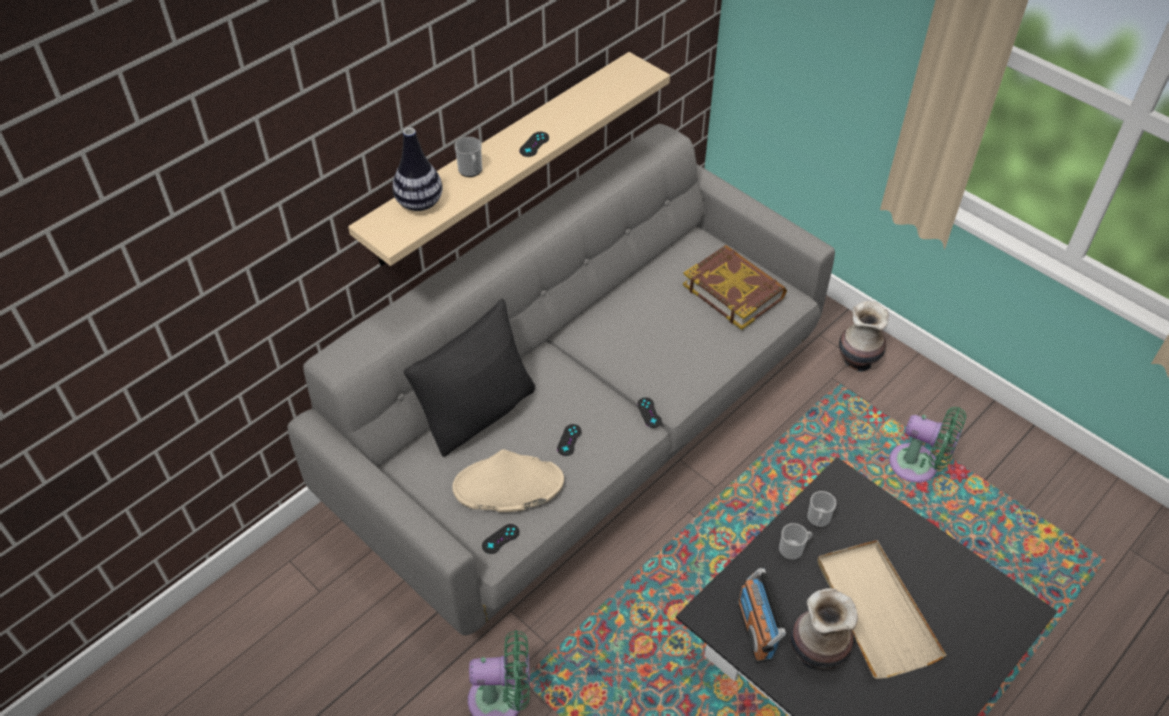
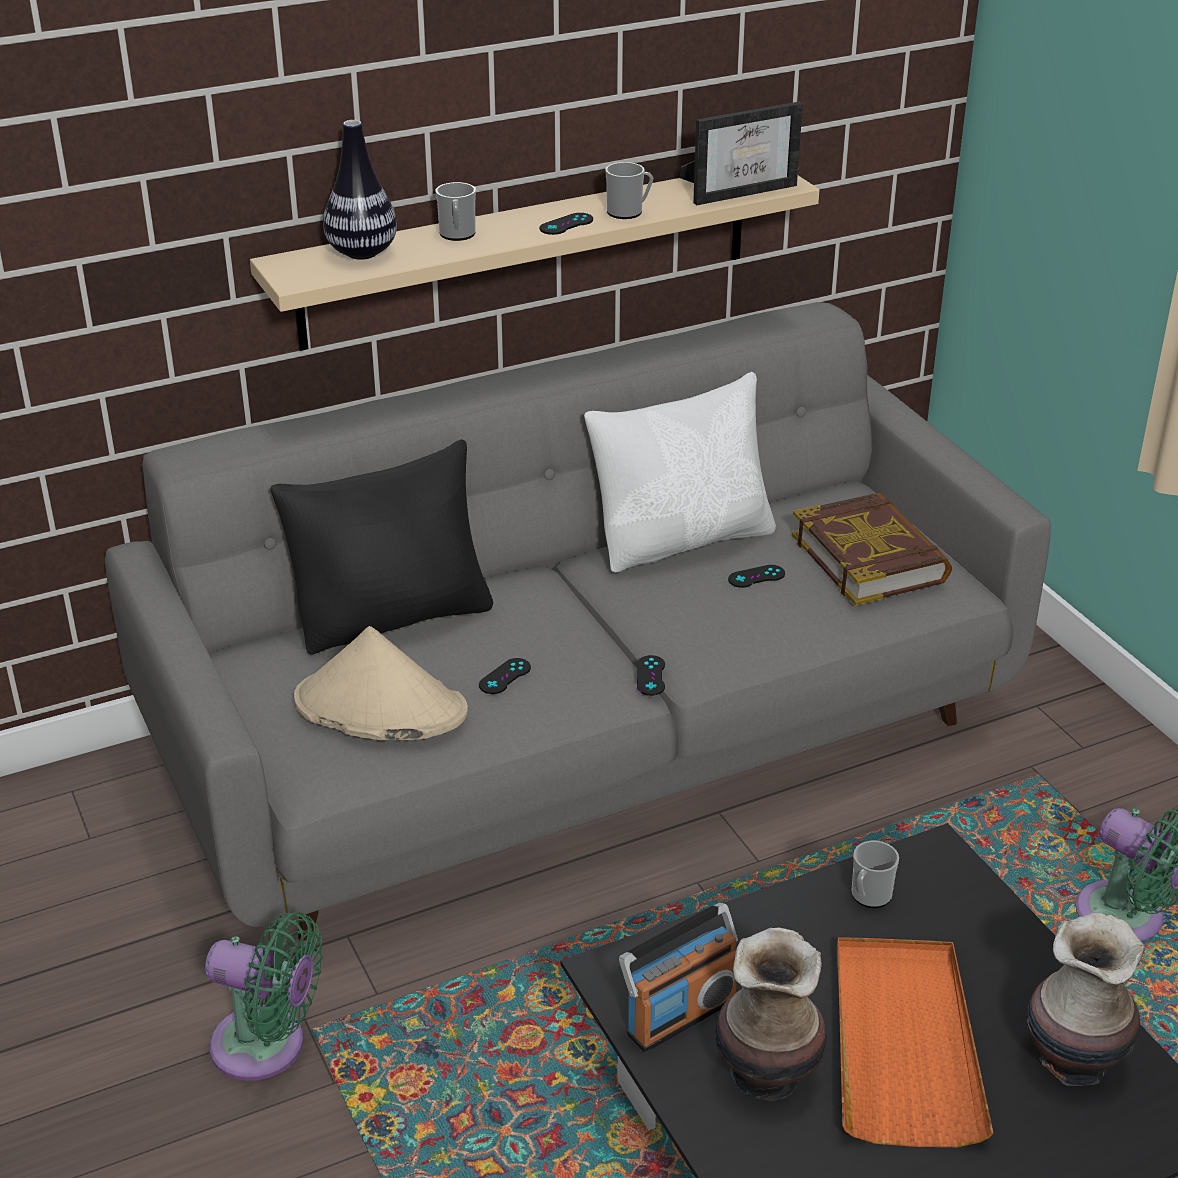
camera: 20 degrees right, 15 degrees down
black game controller [482,524,519,554] -> black game controller moved to [728,565,785,588]
radio [738,568,786,663] -> radio turned 135 degrees counterclockwise [619,902,738,1052]
mug [779,523,813,560] -> mug moved to [605,162,653,219]
beige tray [818,540,946,679] -> orange tray [837,937,993,1147]
vase [839,301,889,372] -> vase moved to [1027,913,1145,1086]
none -> white pillow [584,372,776,573]
none -> picture frame [680,102,803,205]

